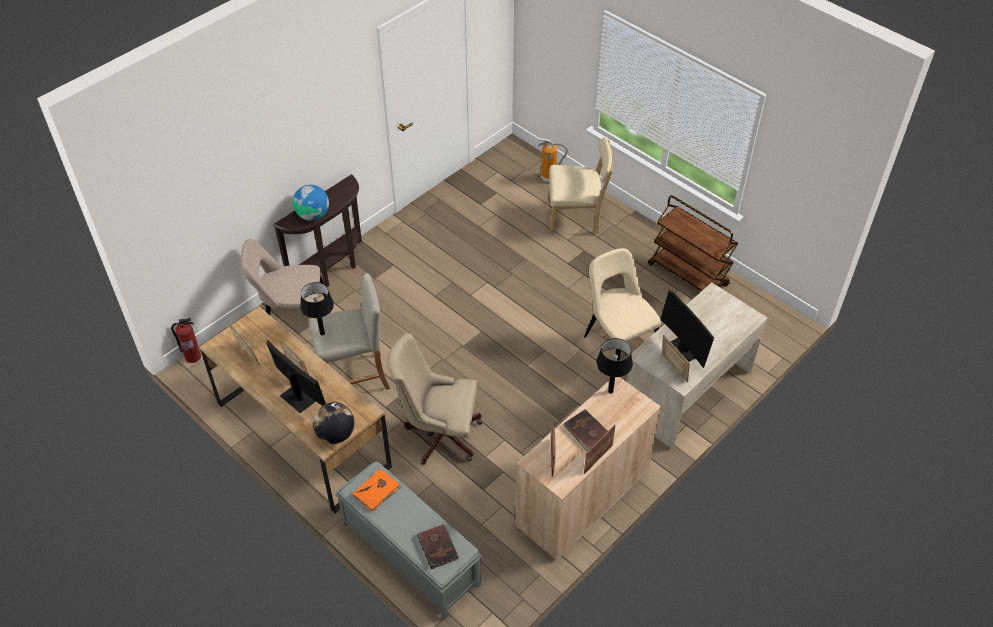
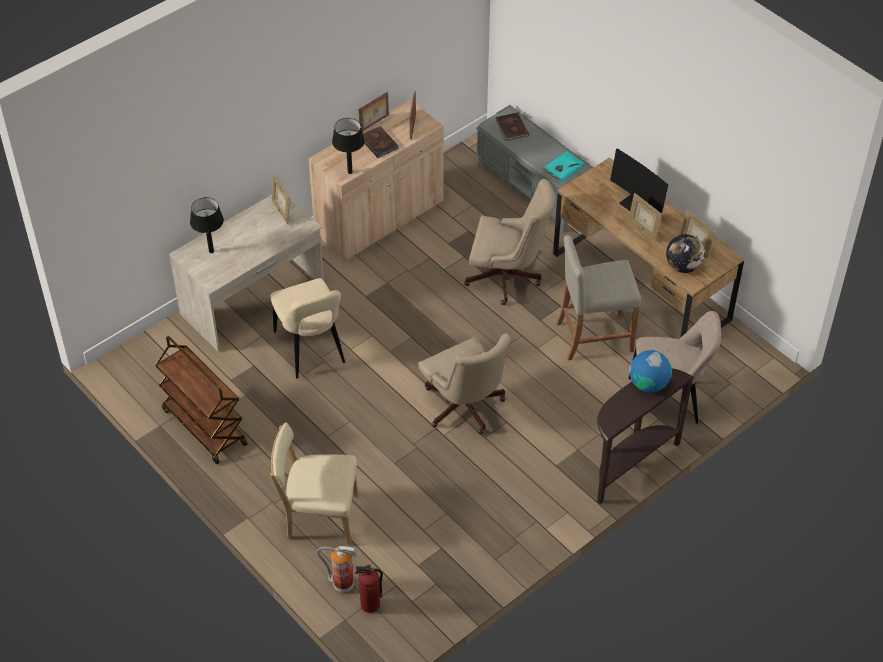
camera: 175 degrees left, 0 degrees up
fire extinguisher [171,318,201,363] -> fire extinguisher moved to [355,565,383,613]
black table lamp [300,282,334,335] -> black table lamp moved to [190,197,224,253]
globe [313,402,355,444] -> globe moved to [666,234,705,273]
orange book [353,469,401,512] -> turquoise book [542,151,584,182]
monitor [660,290,714,368] -> none
none -> beige office chair [418,333,511,434]

